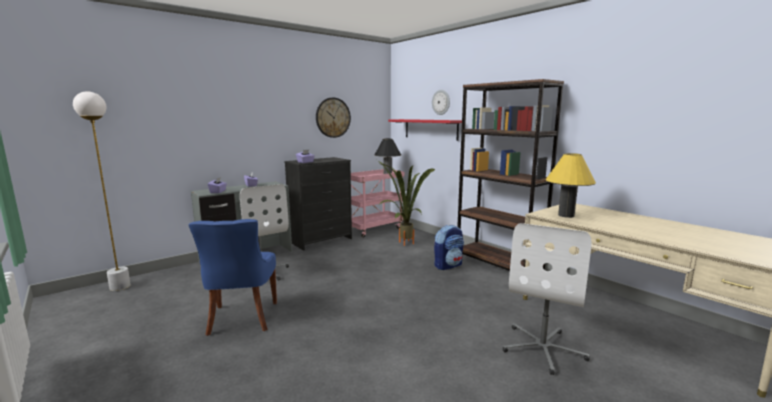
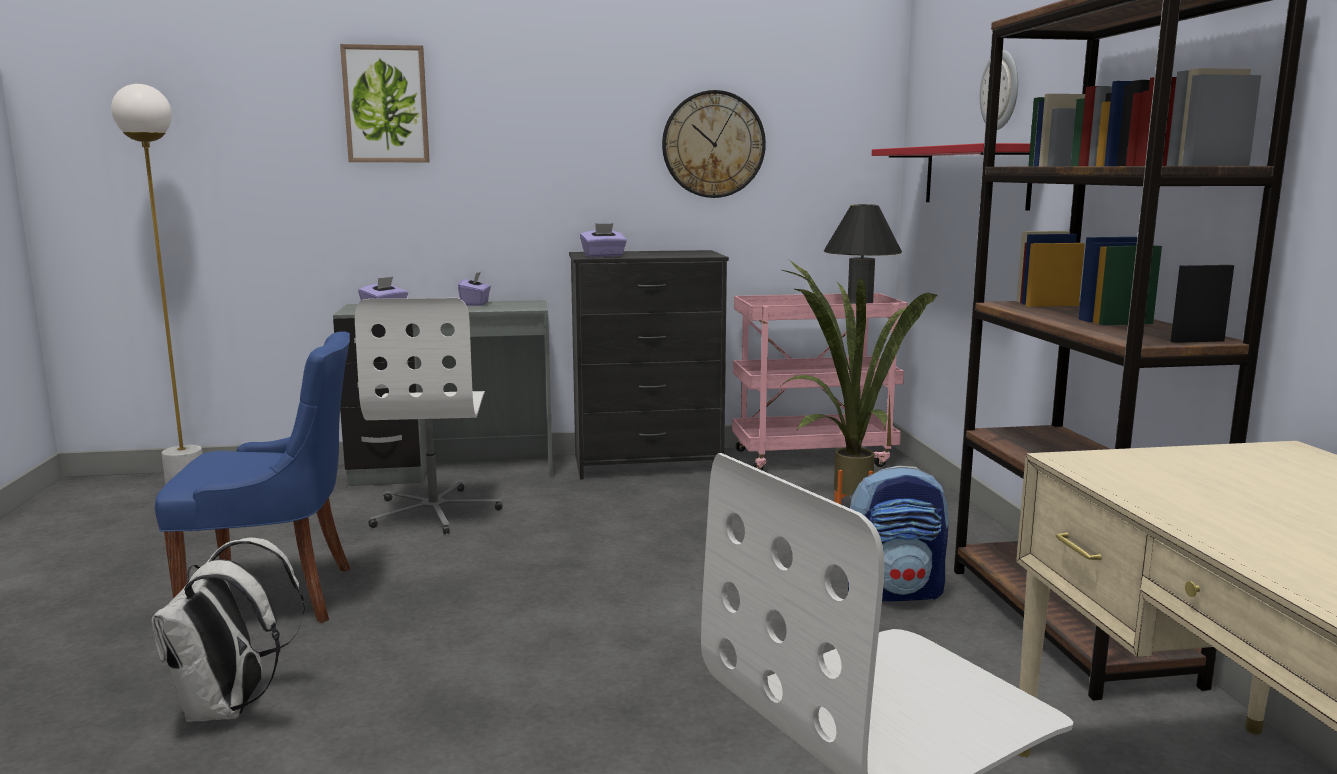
camera: 30 degrees right, 0 degrees up
blue chair [189,219,277,336] -> blue chair turned 120 degrees counterclockwise [155,332,350,623]
yellow table lamp [546,153,596,218] -> none
none -> white backpack [151,538,305,722]
none -> picture [340,44,430,162]

